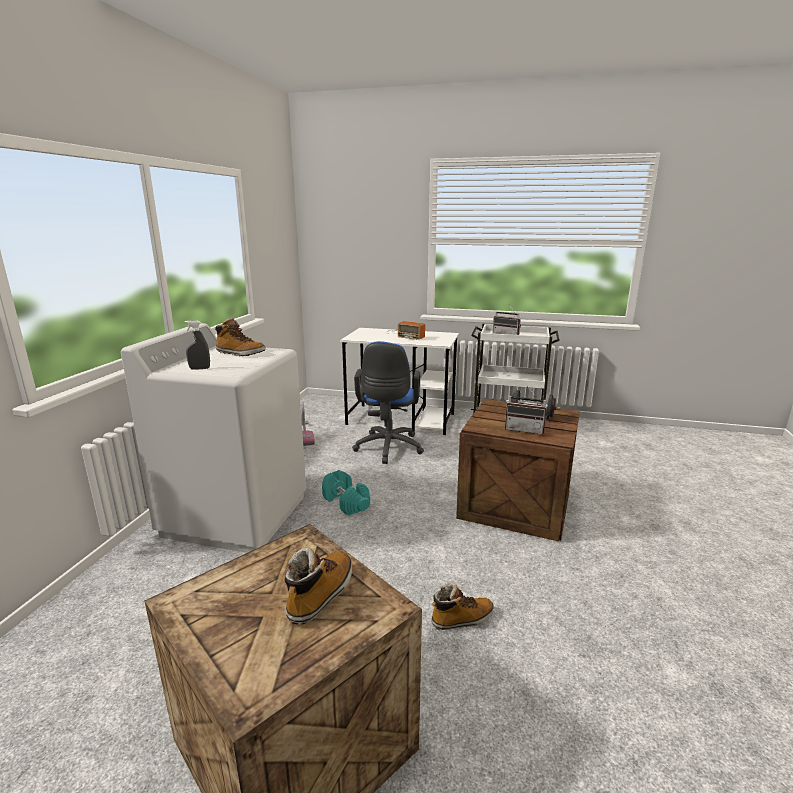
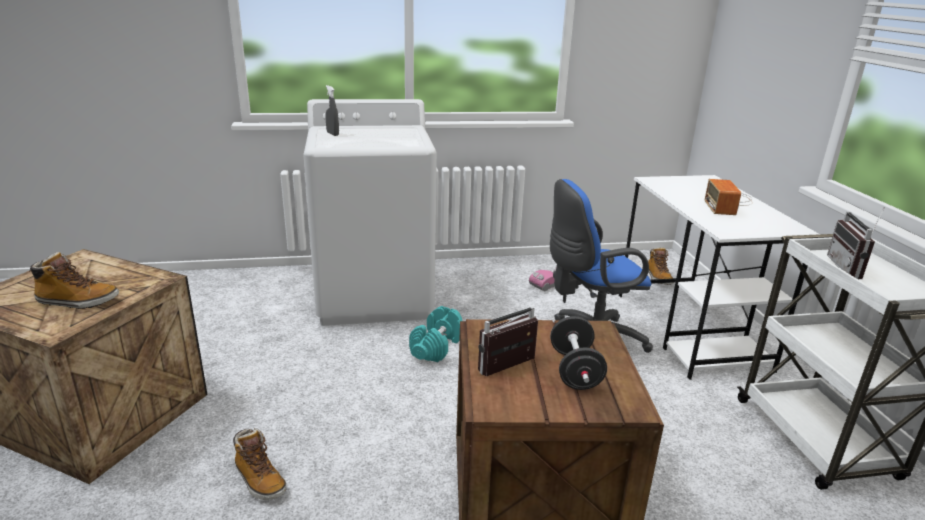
camera: 65 degrees right, 5 degrees up
boot [215,318,265,356] -> boot moved to [648,247,674,285]
radio [505,384,547,435] -> radio turned 60 degrees clockwise [478,306,538,376]

